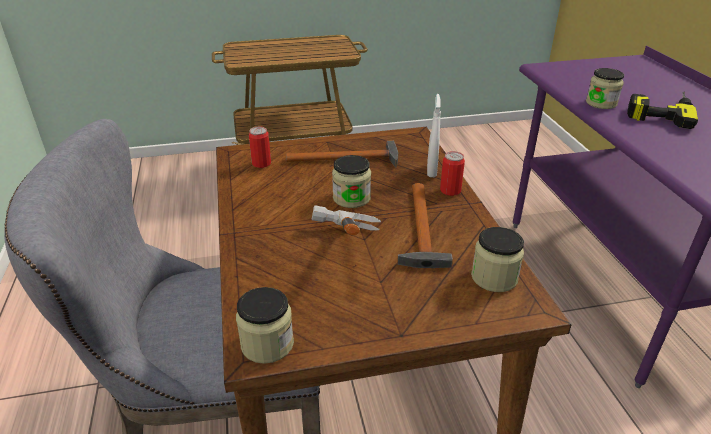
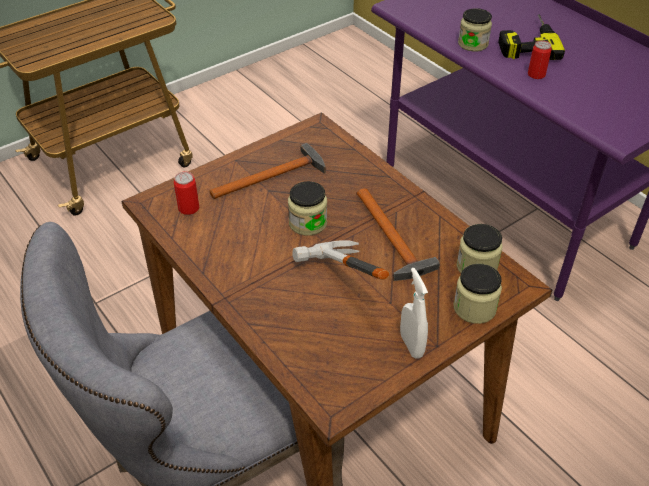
camera: 25 degrees left, 10 degrees up
jar [236,287,294,364] -> jar moved to [453,264,502,324]
white spray bottle [427,94,441,177] -> white spray bottle moved to [400,268,428,359]
can [440,151,465,196] -> can moved to [528,40,552,79]

